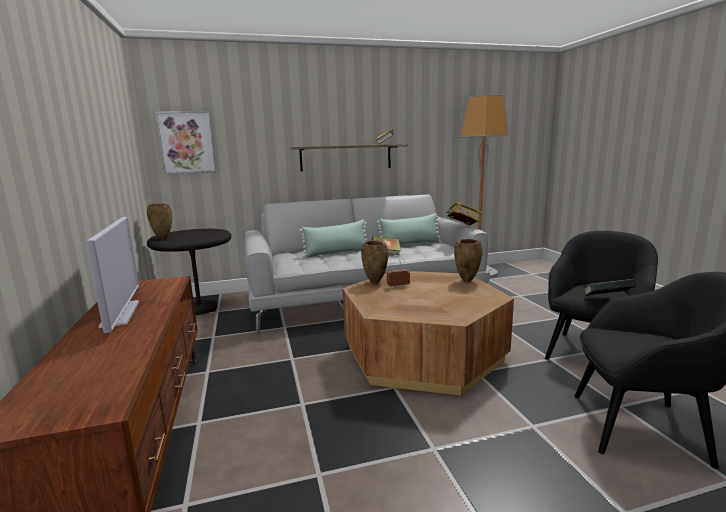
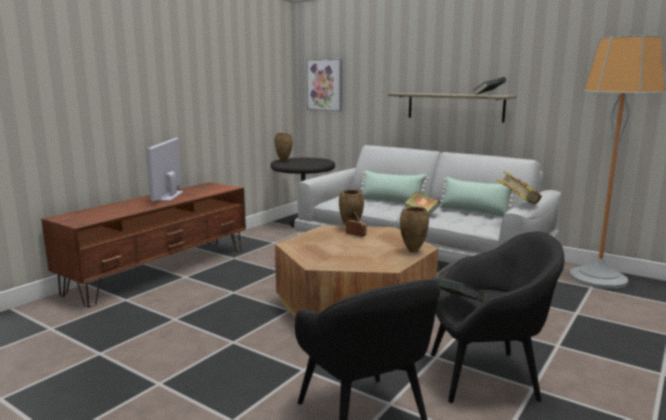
camera: 50 degrees right, 0 degrees up
television [86,217,139,333] -> television turned 150 degrees clockwise [146,138,184,201]

